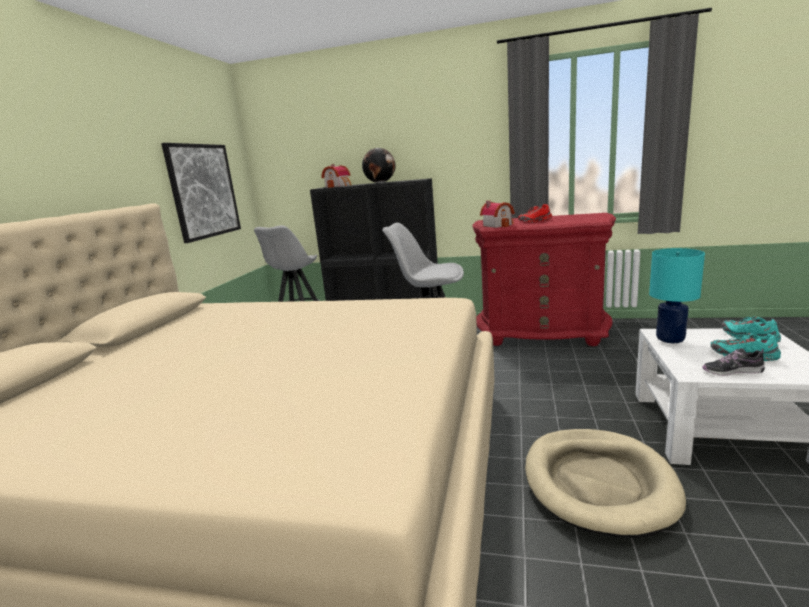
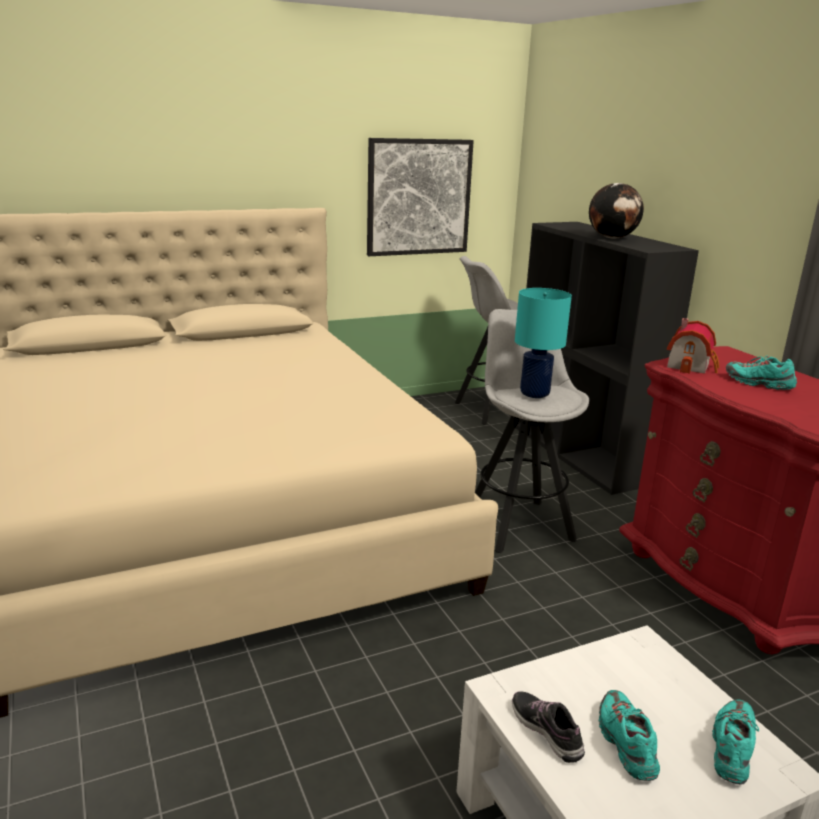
camera: 50 degrees right, 5 degrees up
toy house [321,164,351,188] -> none
red shoe [518,204,552,223] -> turquoise shoe [726,356,797,390]
beige dog bed [525,429,686,538] -> none
turquoise table lamp [649,248,705,343] -> turquoise table lamp moved to [515,288,572,398]

